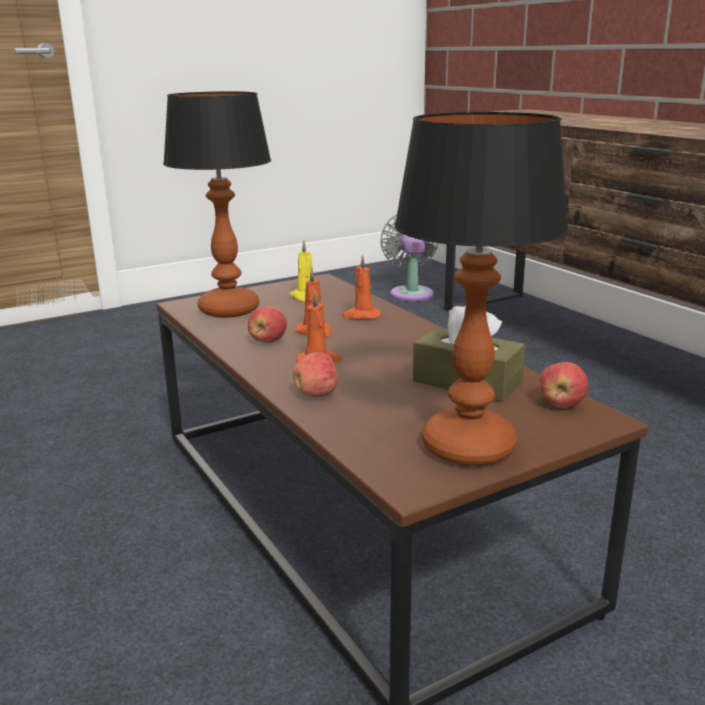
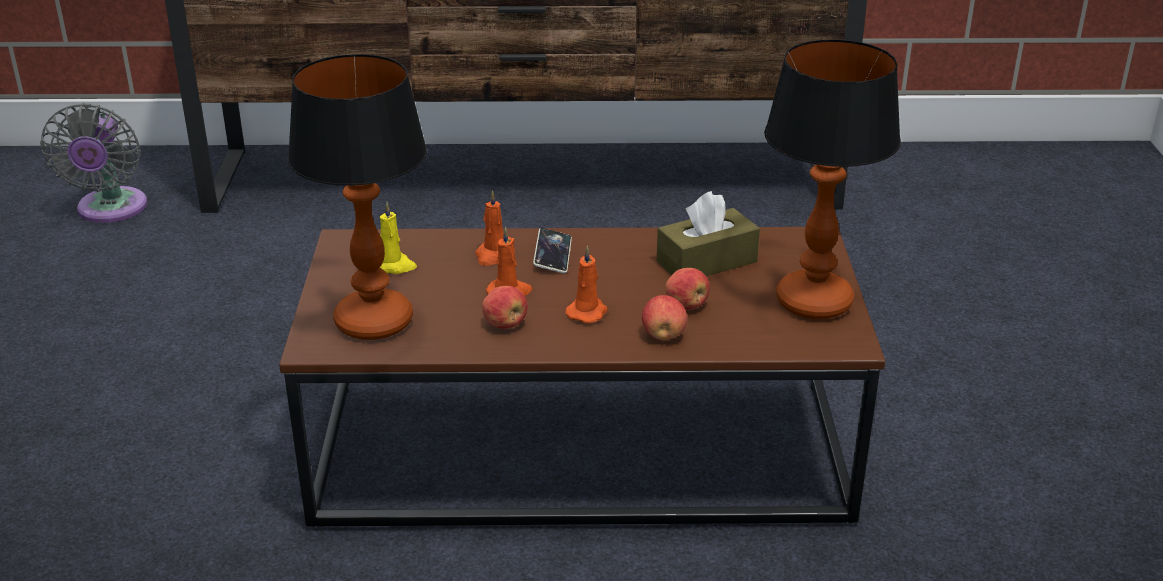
camera: 60 degrees left, 10 degrees up
grey fan [380,214,438,302] -> grey fan turned 120 degrees counterclockwise [40,103,148,223]
apple [539,362,589,408] -> apple moved to [665,268,710,310]
none -> phone [533,228,572,273]

